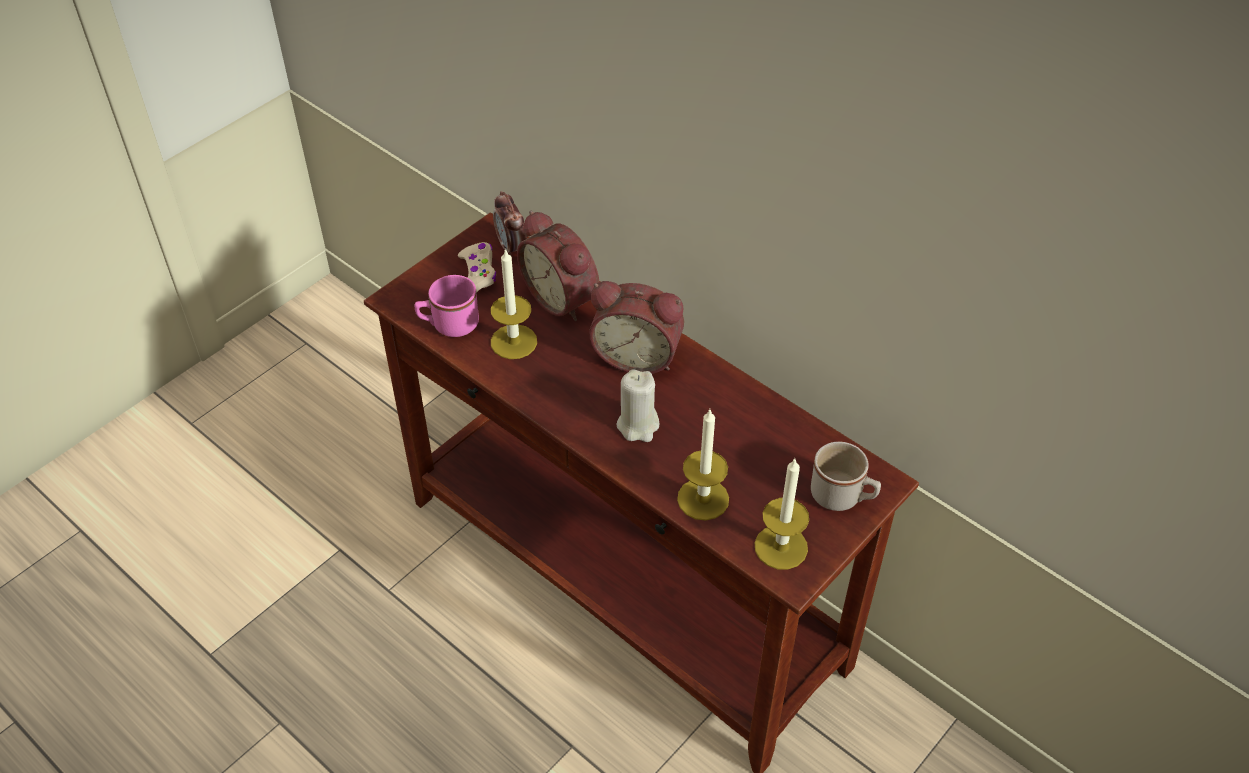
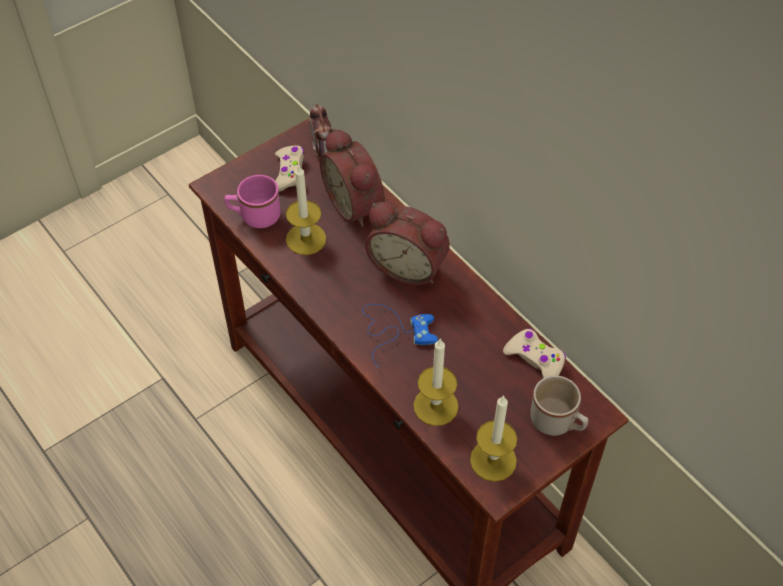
camera: 10 degrees right, 5 degrees up
beige candle [617,369,659,442] -> blue game controller [362,304,438,369]
none -> beige game controller [503,328,566,378]

